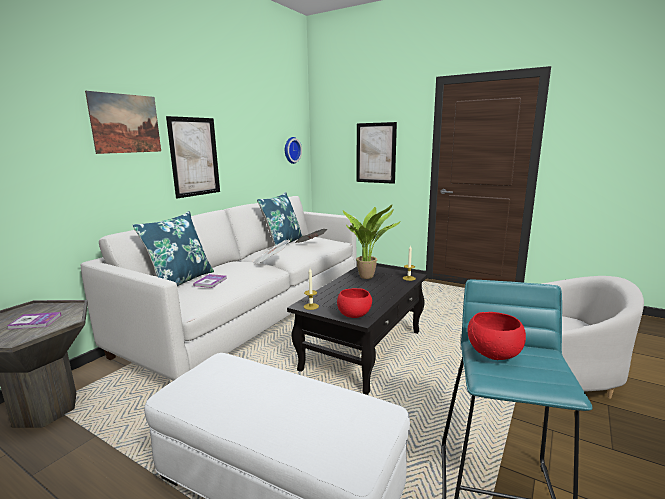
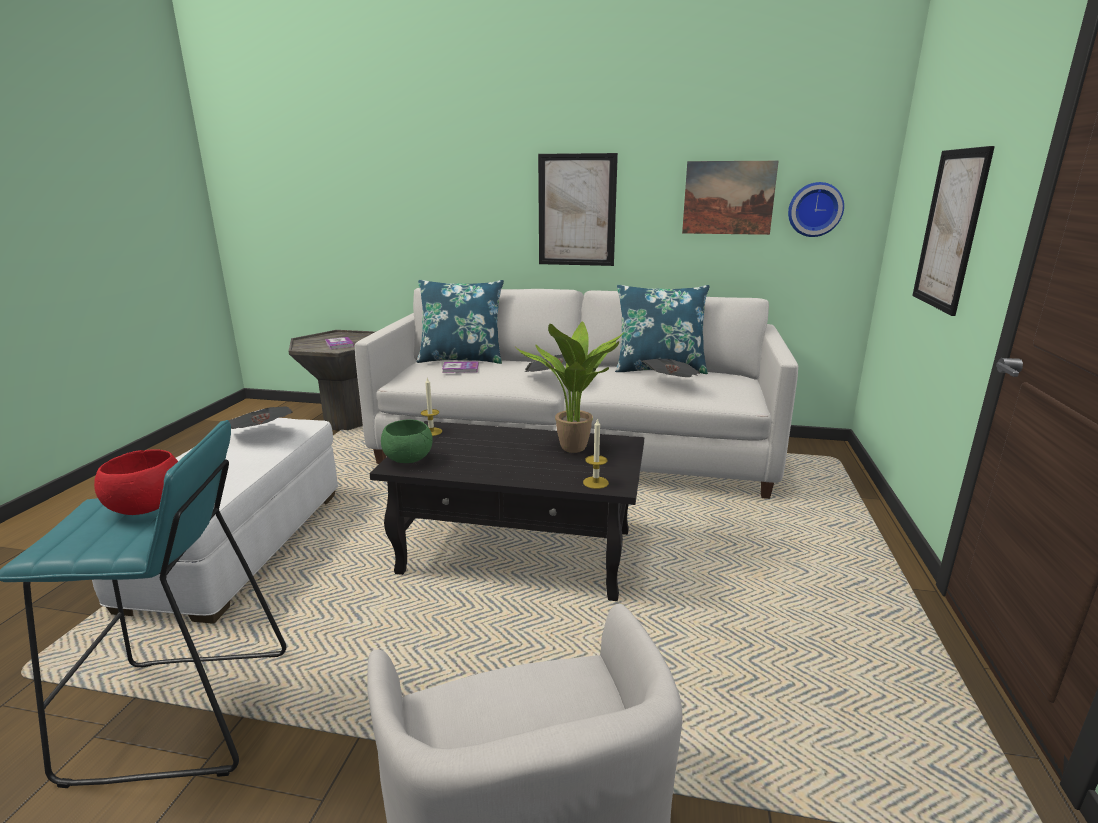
camera: 70 degrees right, 5 degrees up
picture [85,91,161,154] -> picture moved to [682,161,779,235]
red bowl [337,288,372,318] -> green bowl [381,420,433,463]
none -> newspaper [229,407,293,429]

